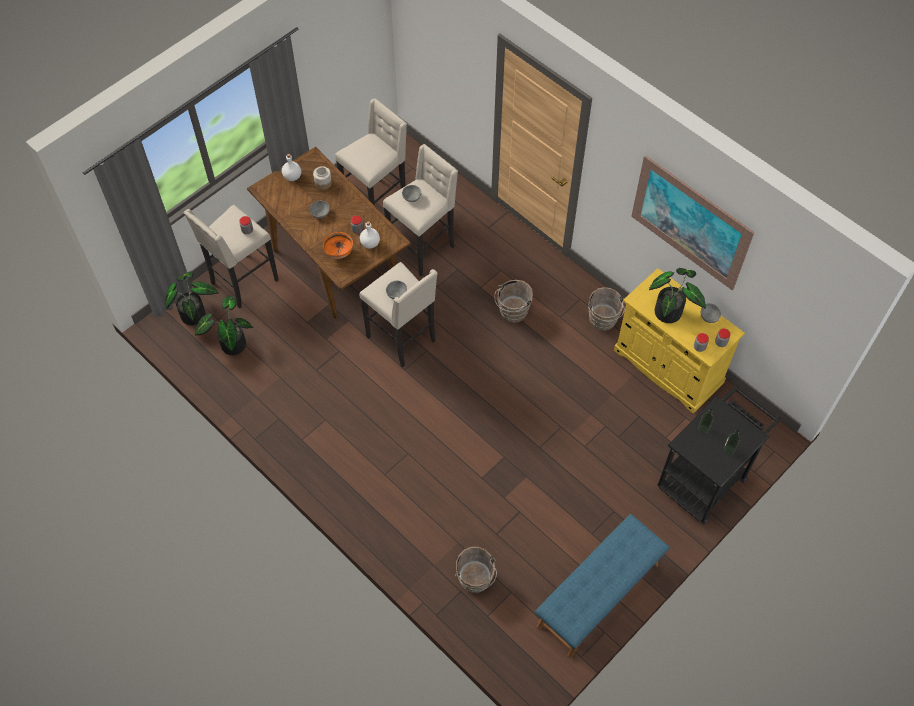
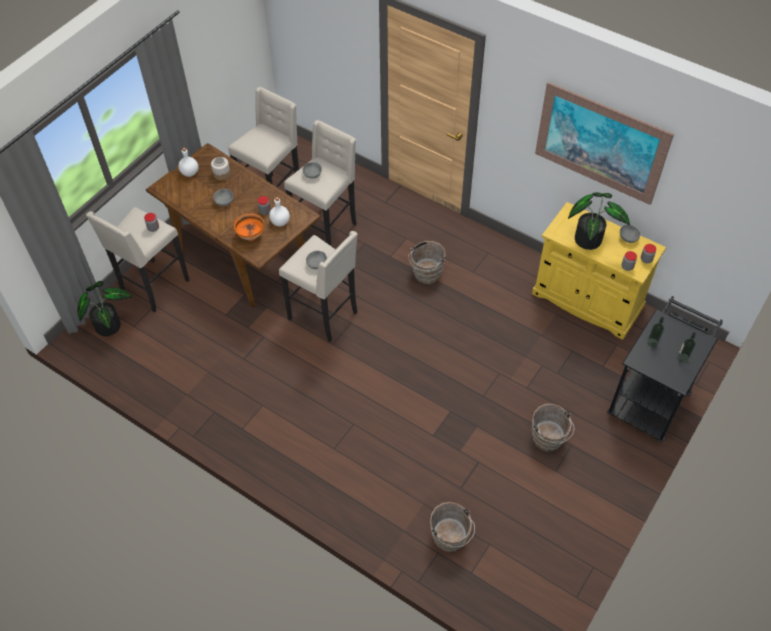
camera: 10 degrees left, 5 degrees down
potted plant [195,296,253,355] -> none
blue bench [535,514,669,658] -> none
brown bucket [588,287,625,331] -> brown bucket moved to [532,404,574,451]

